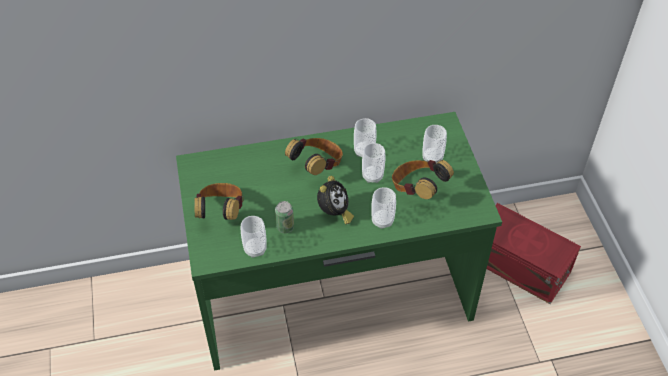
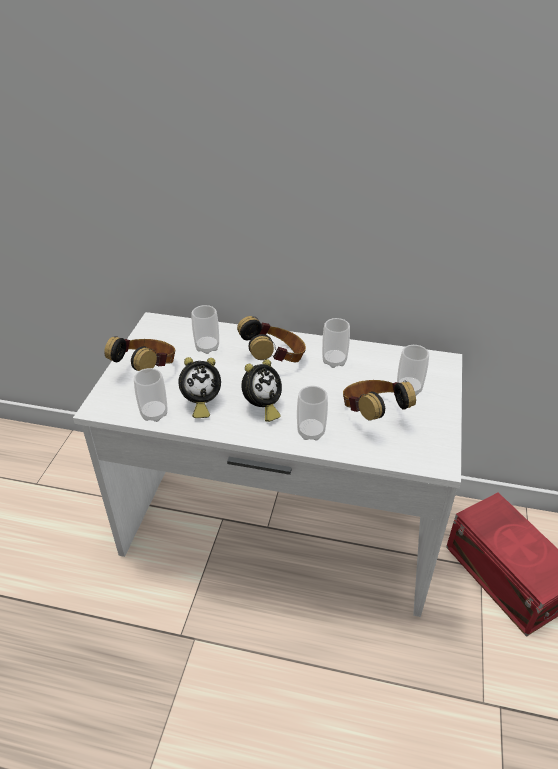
camera: 25 degrees right, 10 degrees down
green desk [176,112,502,371] -> white desk [73,312,462,617]
can [275,201,294,233] -> alarm clock [178,357,221,418]
cup [362,143,385,183] -> cup moved to [192,305,219,354]

